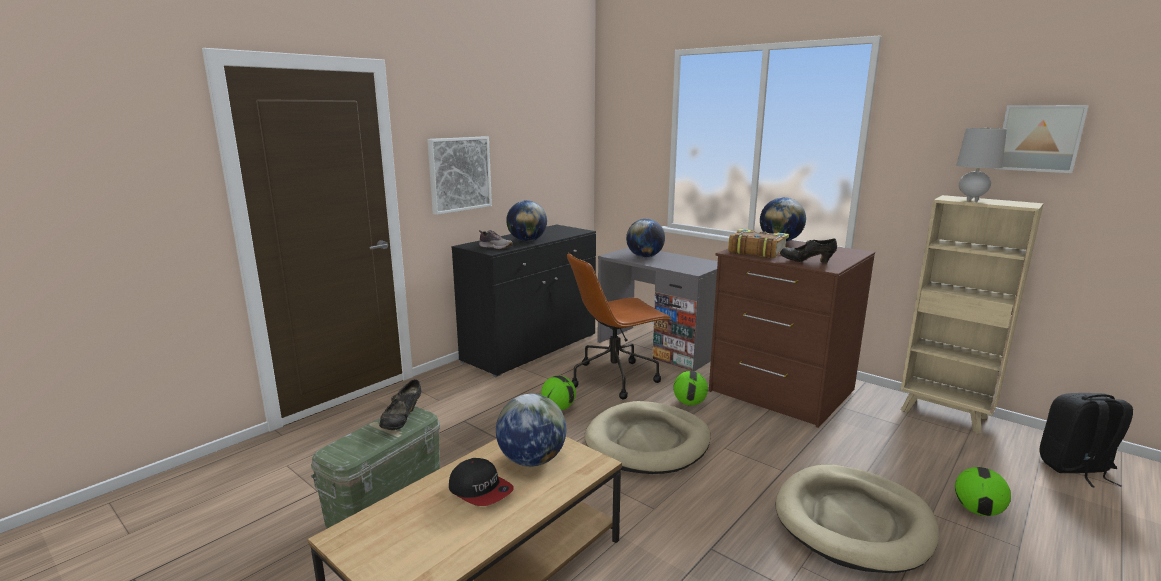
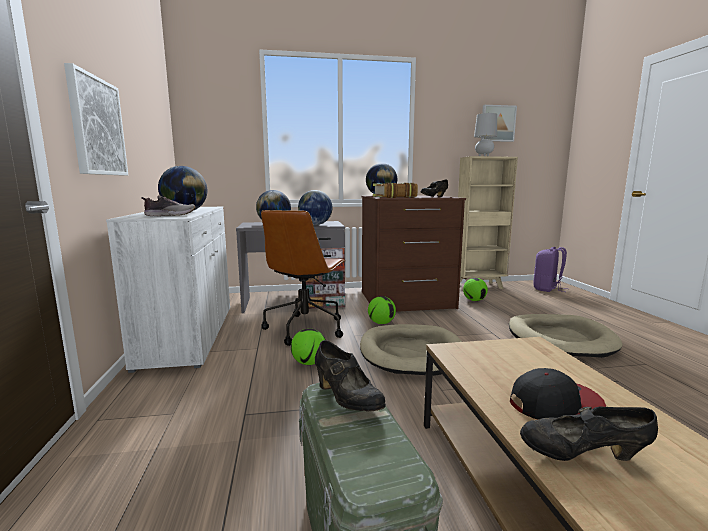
camera: 50 degrees left, 5 degrees down
black cabinet [452,225,596,377] -> white cabinet [106,207,230,373]
globe [496,394,566,467] -> globe moved to [298,190,333,225]
football [955,467,1011,516] -> football moved to [463,278,488,301]
black backpack [1040,393,1133,487] -> purple backpack [533,247,567,292]
none -> black shoe [520,407,658,461]

